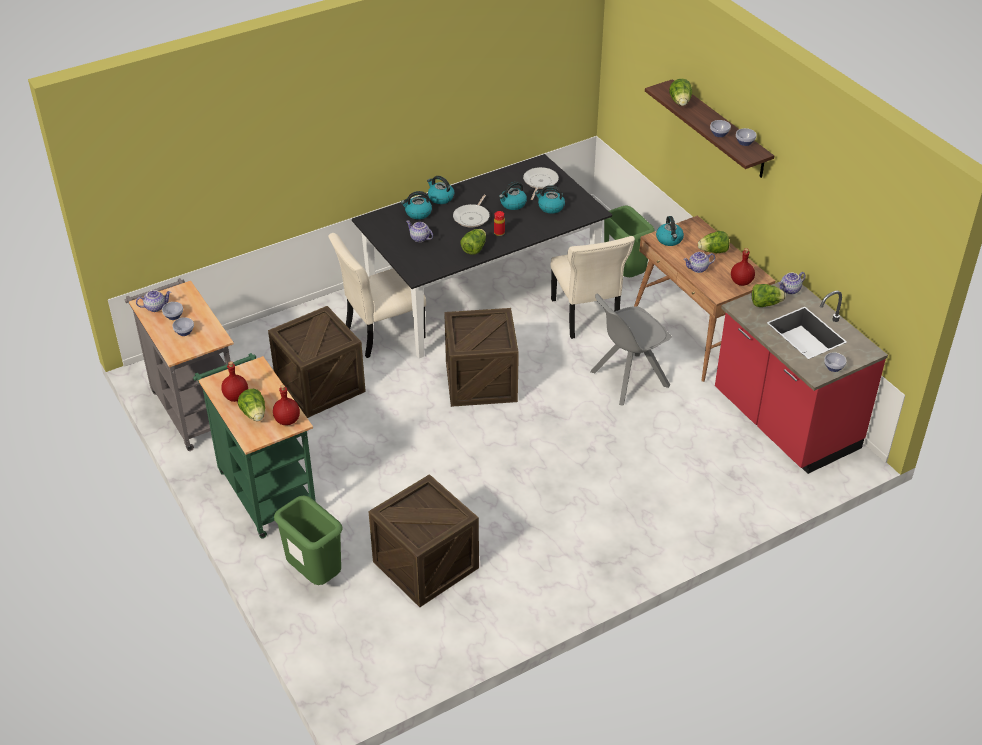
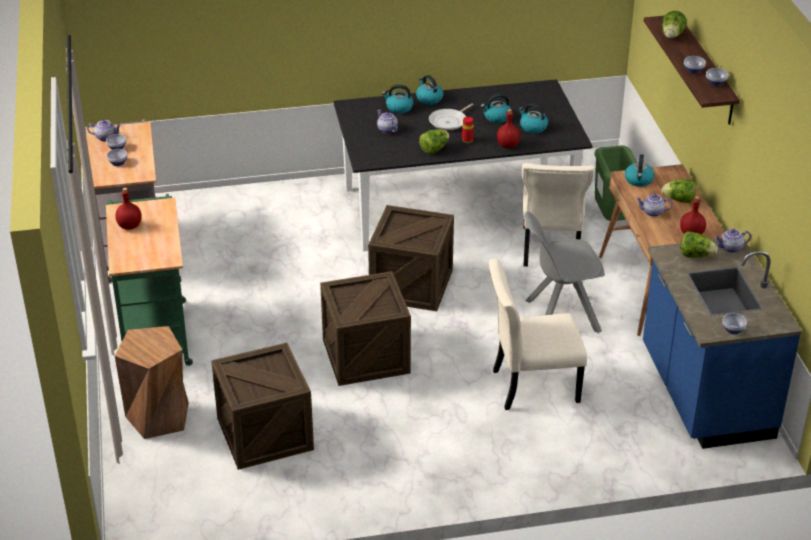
camera: 20 degrees right, 5 degrees down
lettuce [238,389,265,421] -> none
crate [268,306,366,418] -> crate moved to [320,271,411,386]
red bottle [273,385,300,425] -> red bottle moved to [497,109,520,148]
green trash can [274,495,343,585] -> brown stool [115,326,189,439]
beige chair [328,233,426,358] -> beige chair moved to [489,258,587,410]
frying pan [523,167,559,200] -> none
red counter [715,281,888,474] -> blue counter [643,239,802,449]

